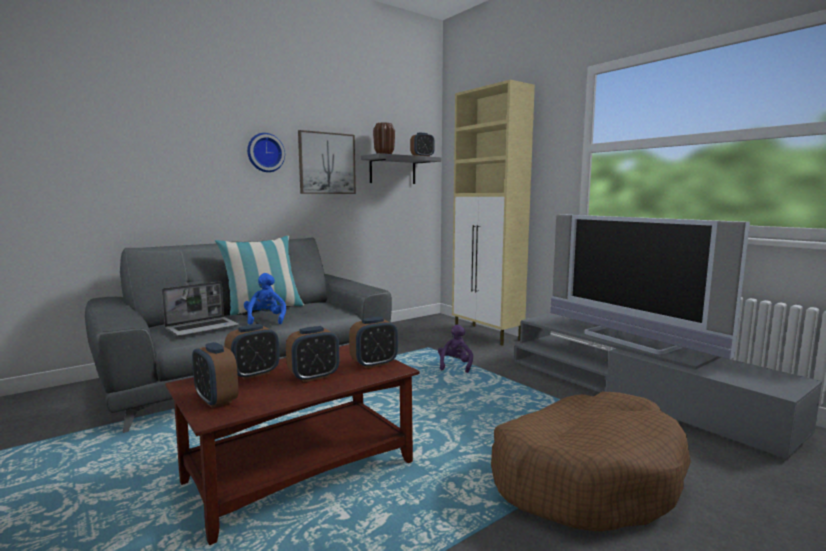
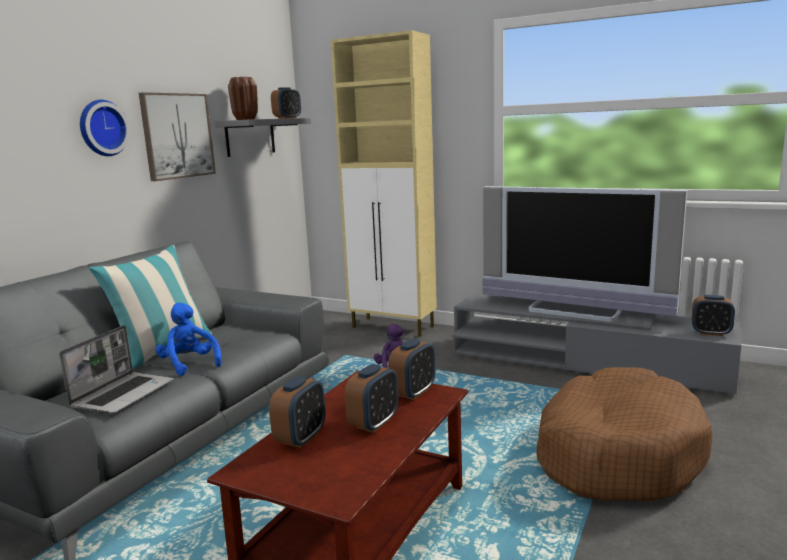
camera: 25 degrees left, 5 degrees up
alarm clock [192,342,238,408] -> alarm clock moved to [691,295,735,336]

